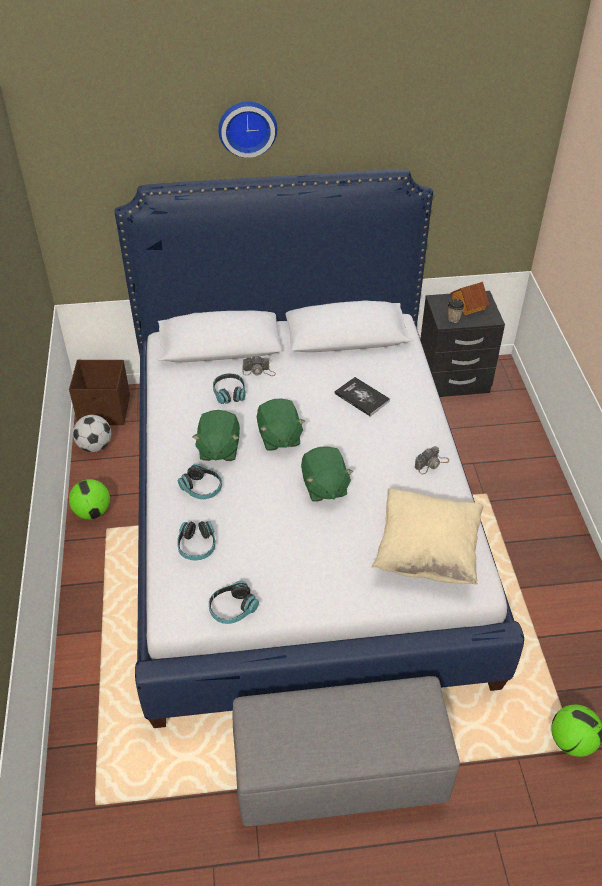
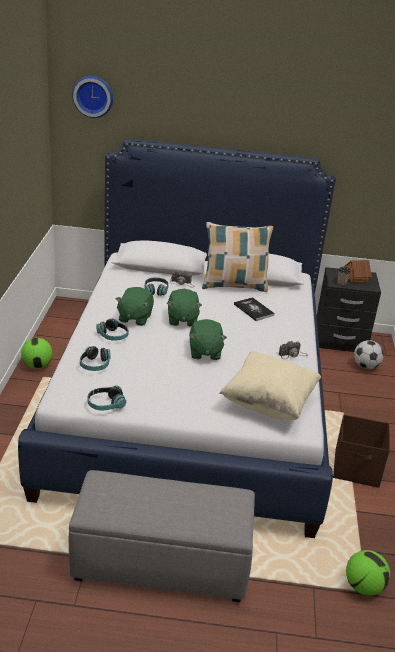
camera: 10 degrees right, 15 degrees down
brown storage box [69,360,130,425] -> brown storage box moved to [333,415,390,488]
football [73,415,111,452] -> football moved to [354,340,384,369]
wall clock [218,102,277,158] -> wall clock moved to [72,76,113,118]
none -> pillow [202,222,273,292]

